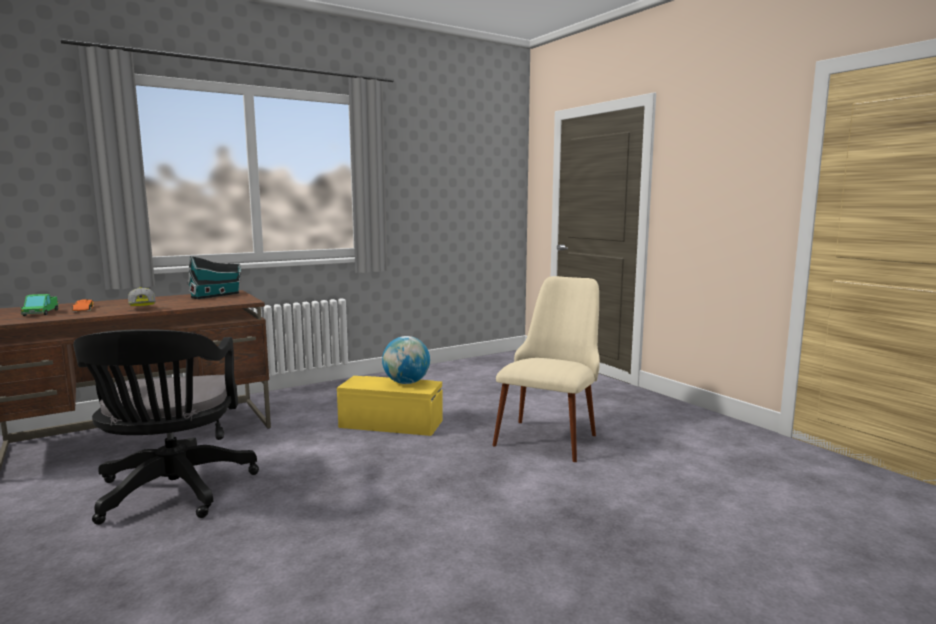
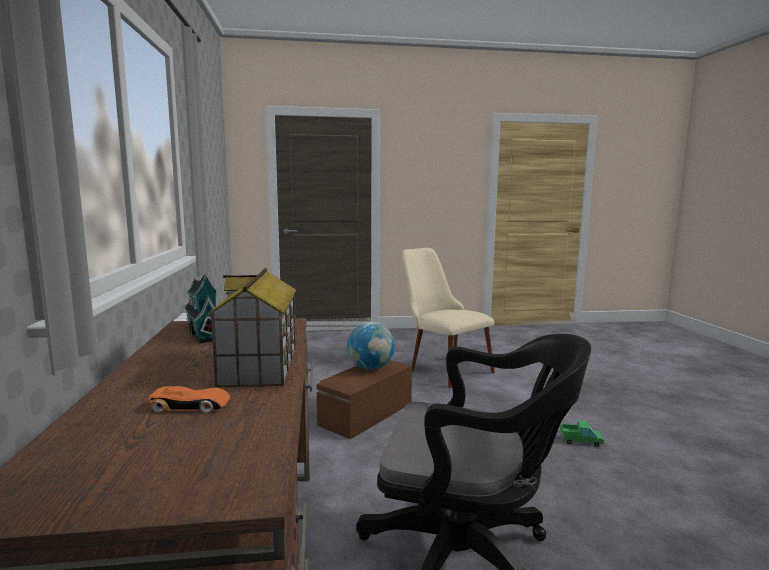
camera: 65 degrees left, 0 degrees up
toy truck [21,294,59,316] -> toy truck moved to [560,420,604,447]
cap [128,287,156,306] -> toy house [208,268,297,387]
yellow storage box [337,376,443,436] -> brown storage box [316,360,412,439]

